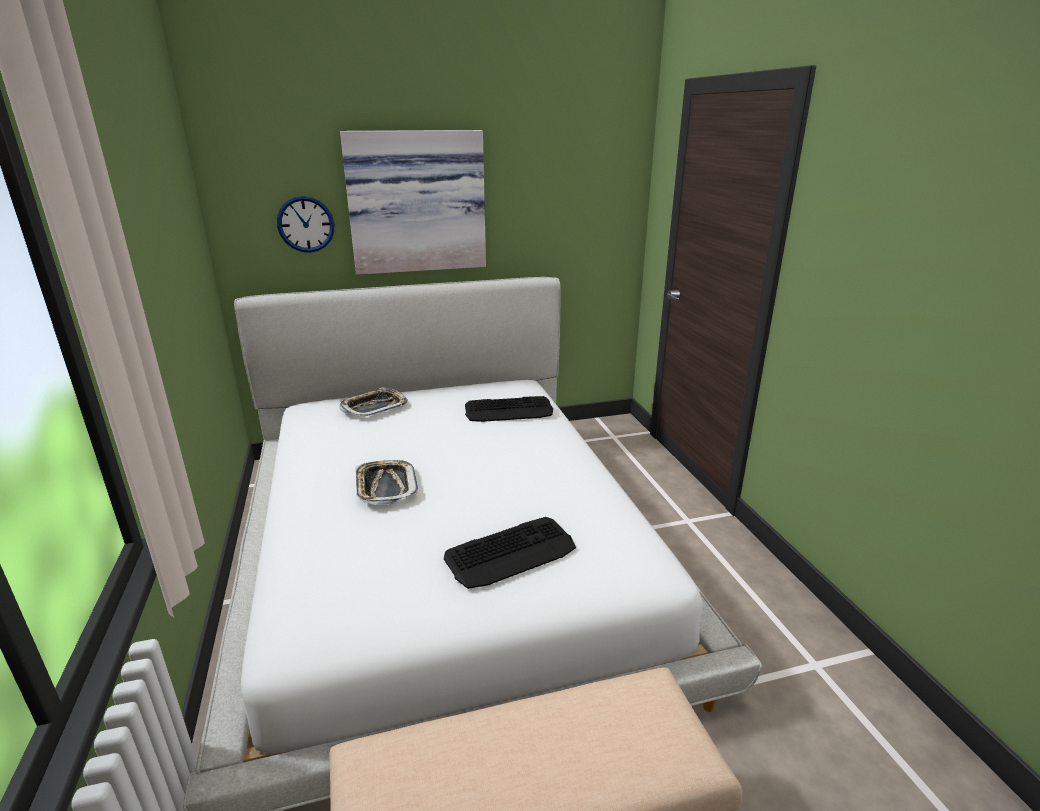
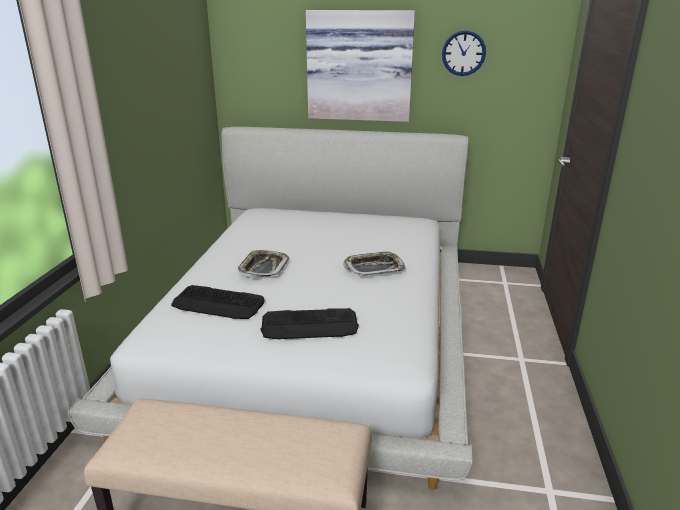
camera: 25 degrees right, 0 degrees up
wall clock [277,196,334,253] -> wall clock moved to [442,30,486,76]
tray [339,387,408,417] -> tray moved to [343,251,406,276]
keyboard [465,396,553,422] -> keyboard moved to [171,285,265,319]

